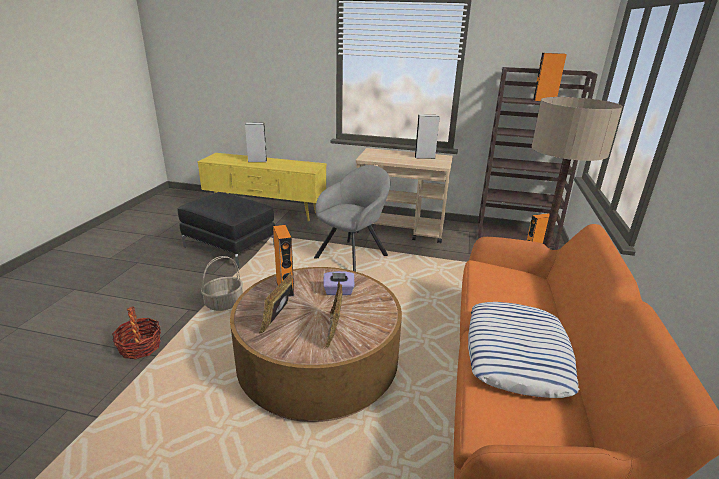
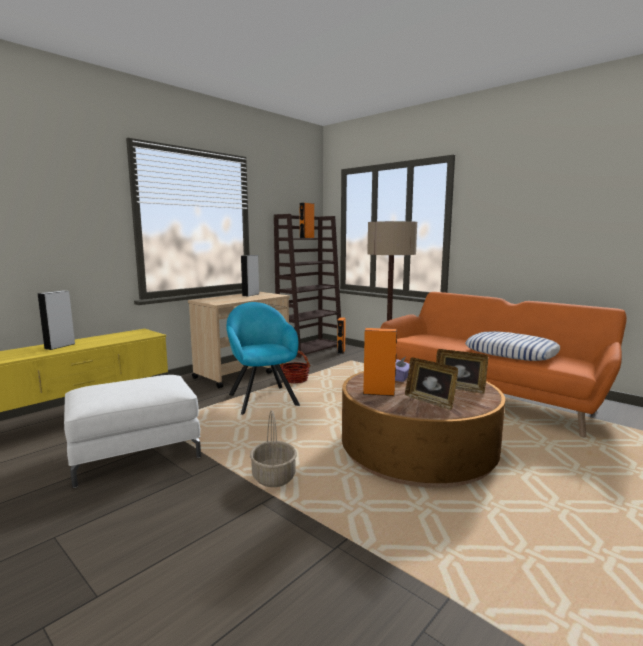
camera: 60 degrees left, 15 degrees down
basket [112,307,161,359] -> basket moved to [280,351,311,383]
black ottoman [177,192,275,268] -> white ottoman [64,375,201,488]
grey armchair [314,165,390,272] -> turquoise armchair [226,302,300,415]

